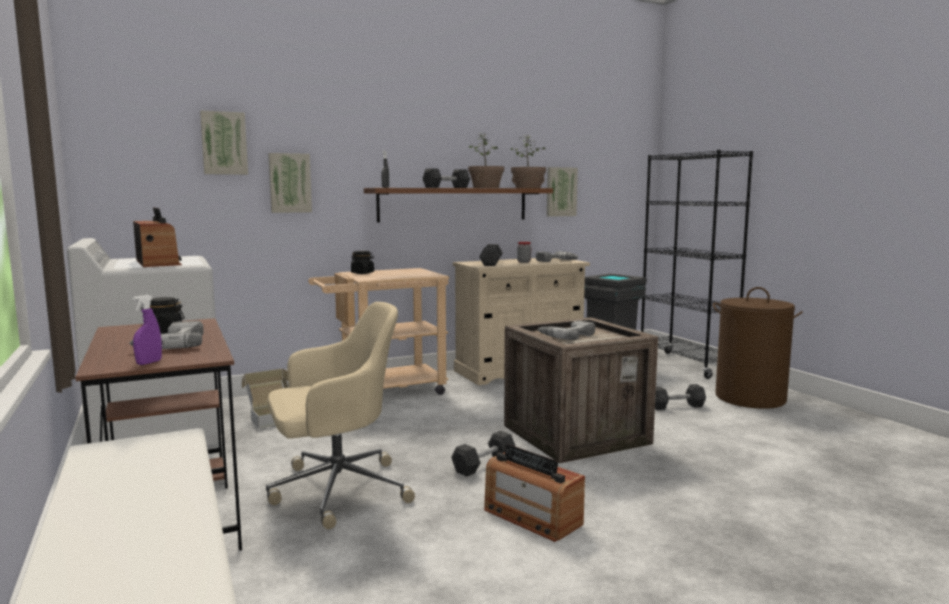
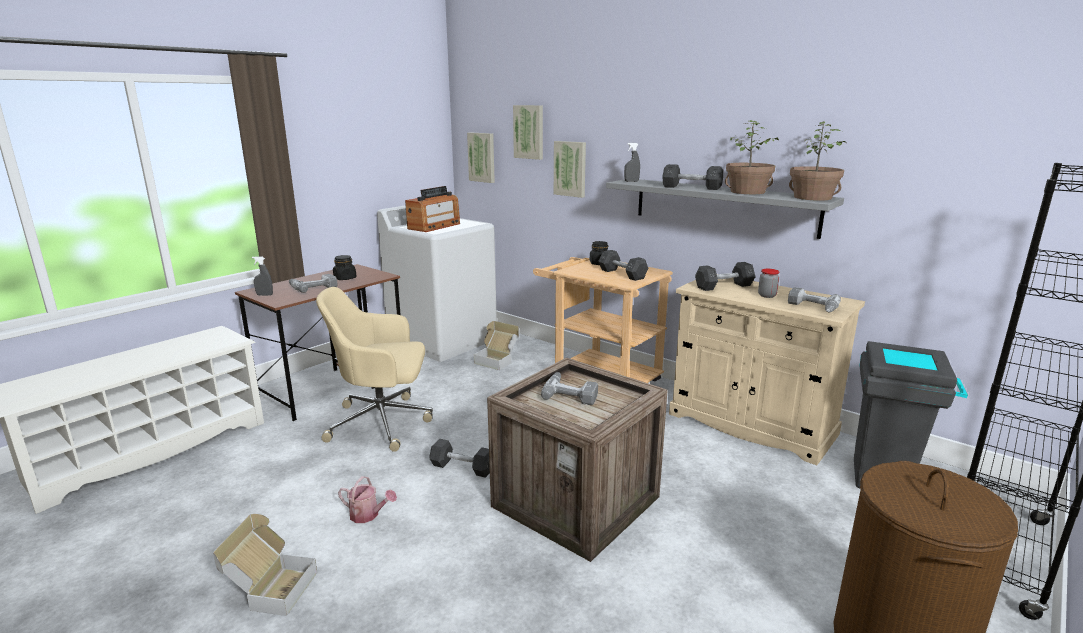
camera: 65 degrees right, 10 degrees up
purple spray bottle [133,295,162,365] -> grey spray bottle [252,256,273,296]
beige office chair [266,302,415,529] -> beige office chair turned 135 degrees clockwise [316,287,433,452]
brown shelf [364,188,553,223] -> grey shelf [606,179,844,239]
radio [484,444,585,542] -> watering can [338,476,397,523]
picture [547,167,578,217] -> picture moved to [467,132,495,183]
grey dumbbell [655,384,706,410] -> grey dumbbell moved to [598,250,648,281]
none -> cardboard box [213,514,317,616]

